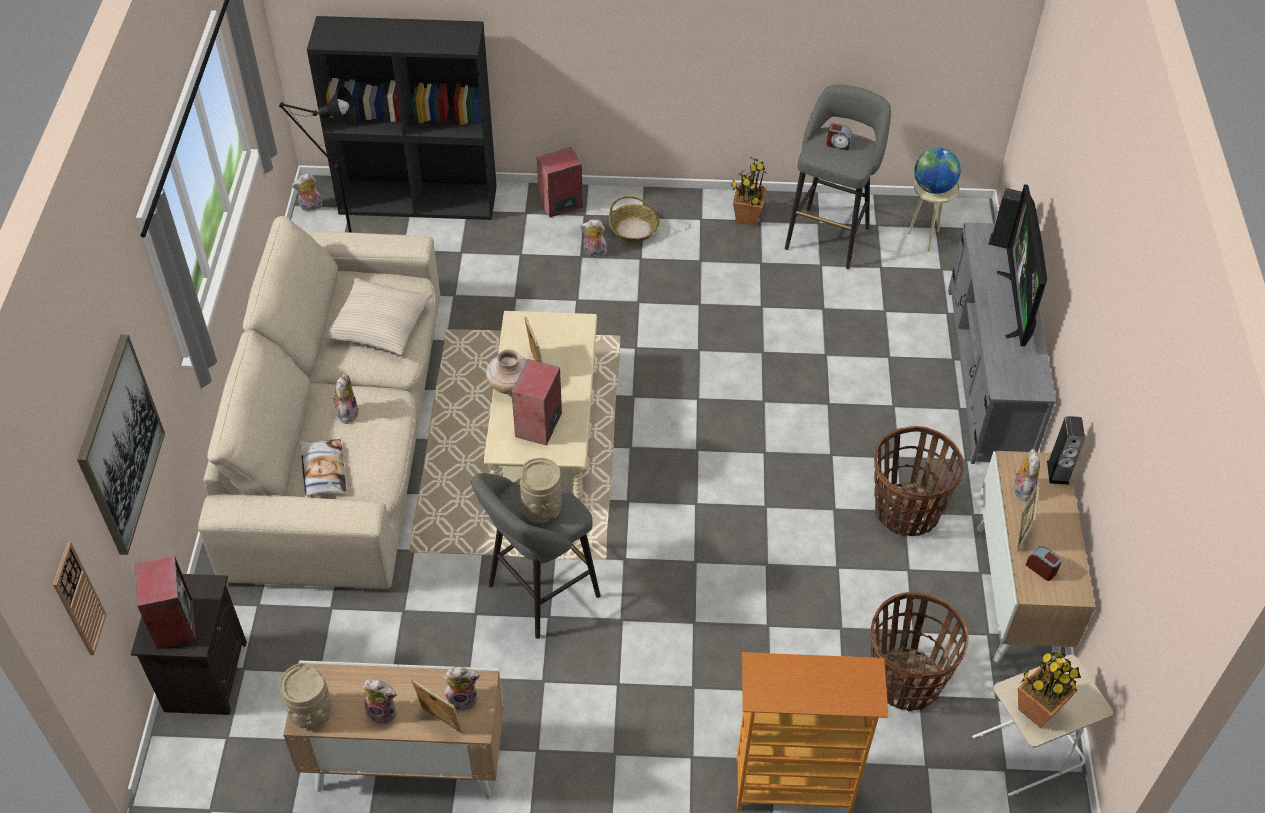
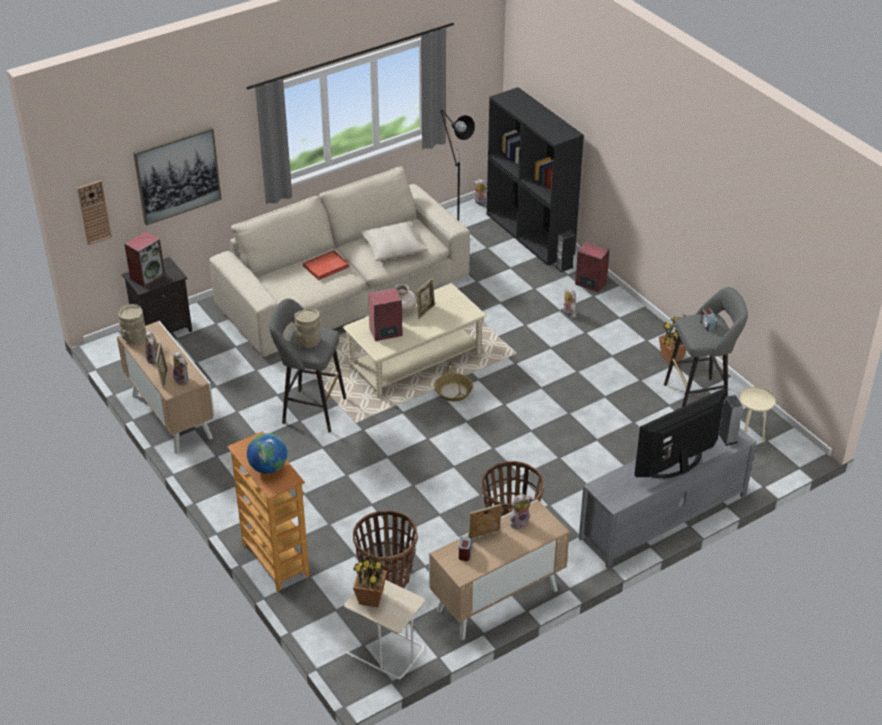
camera: 55 degrees right, 10 degrees down
pillow [300,439,346,496] -> none
plush toy [331,374,359,424] -> red tray [302,249,350,280]
basket [609,196,660,242] -> basket moved to [434,363,473,401]
globe [914,148,961,194] -> globe moved to [247,433,287,474]
speaker [1047,416,1085,485] -> speaker moved to [555,231,575,272]

